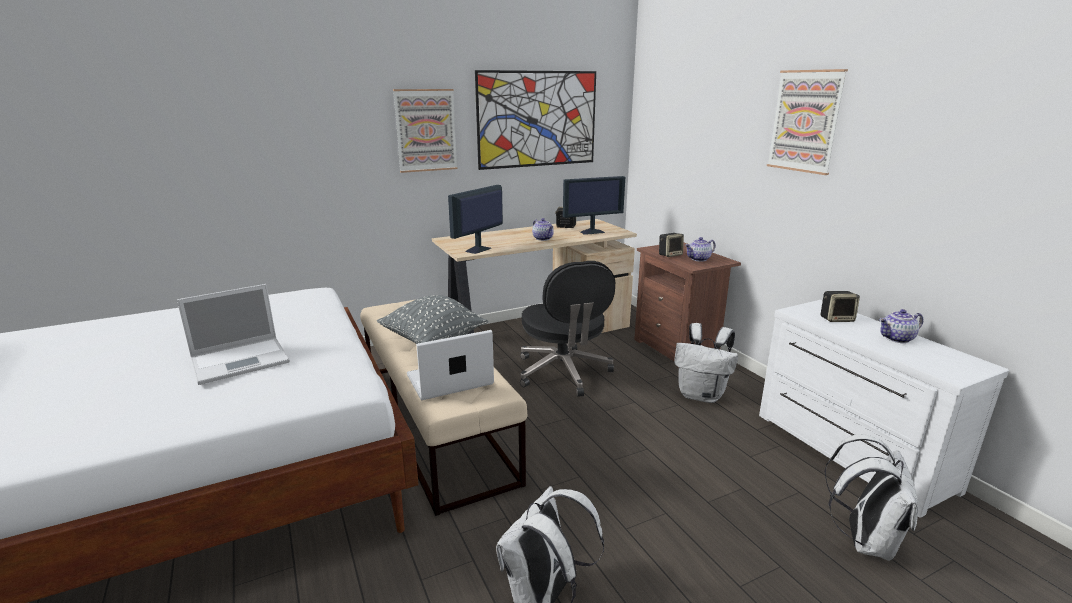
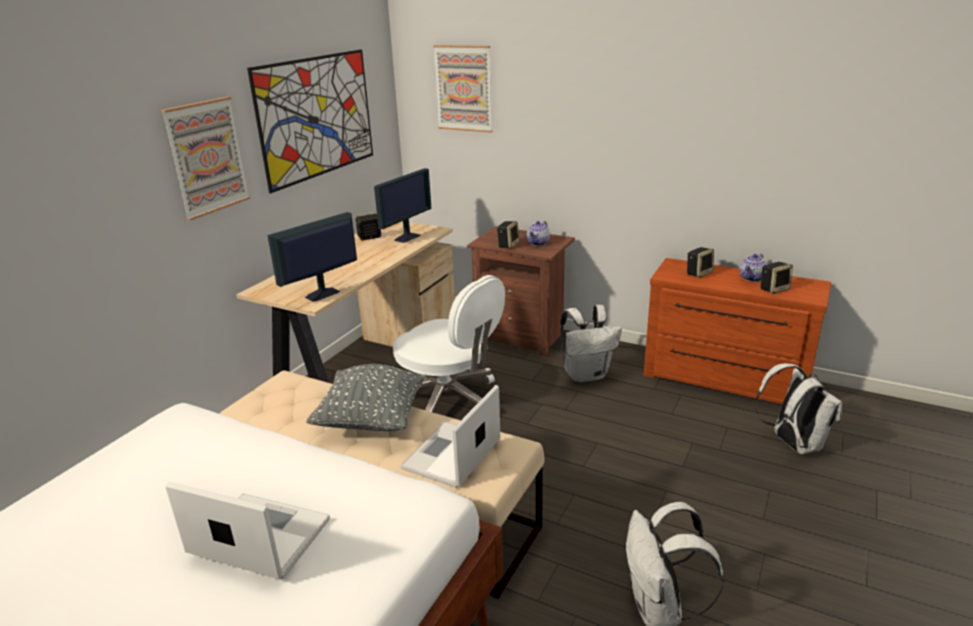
camera: 35 degrees left, 5 degrees up
laptop [177,284,290,385] -> laptop turned 90 degrees counterclockwise [165,482,330,579]
monitor [448,185,503,254] -> monitor turned 45 degrees clockwise [268,212,357,302]
black office chair [520,261,615,397] -> white office chair [393,275,505,413]
teapot [532,218,554,241] -> none
white dresser [759,300,1009,518] -> brown dresser [644,258,831,404]
picture [767,69,848,175] -> picture moved to [433,45,493,133]
none -> speaker [761,262,793,294]

